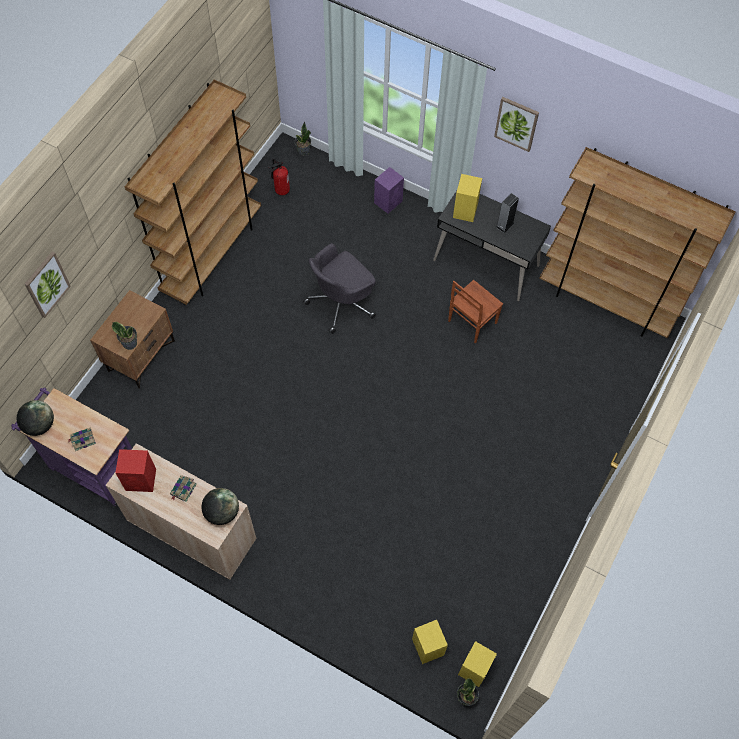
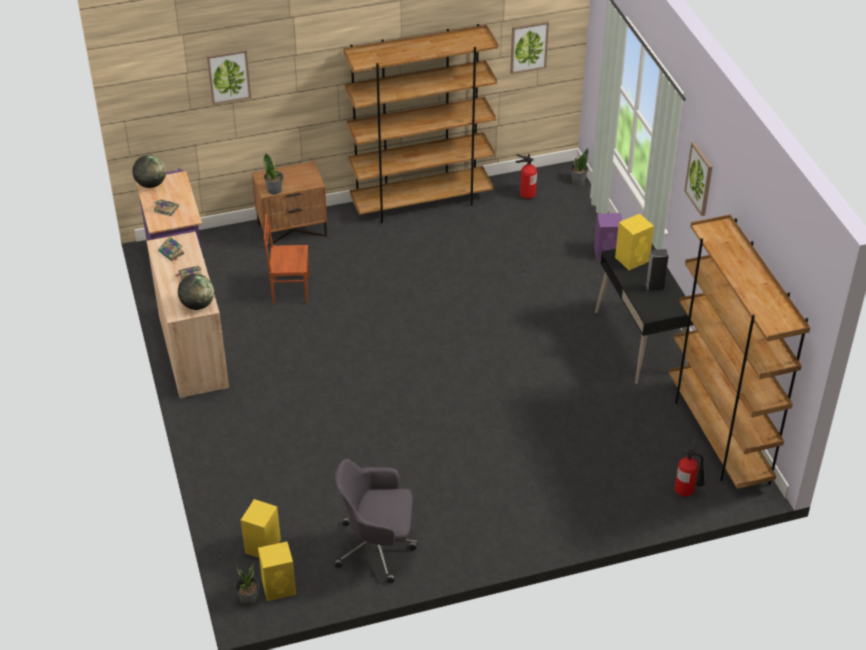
camera: 45 degrees right, 20 degrees down
red speaker [115,449,156,492] -> book [158,236,185,261]
grey office chair [303,243,376,334] -> grey office chair moved to [335,459,417,583]
brown chair [448,280,503,344] -> brown chair moved to [264,214,309,304]
none -> picture [510,21,549,74]
none -> fire extinguisher [675,438,705,497]

